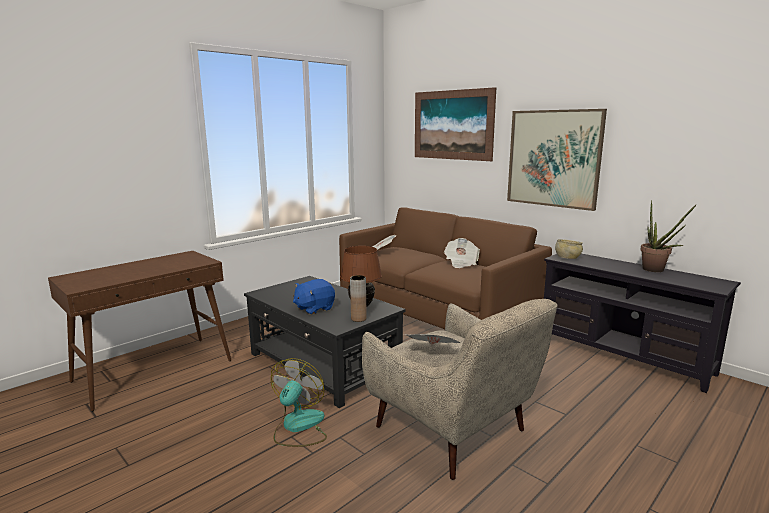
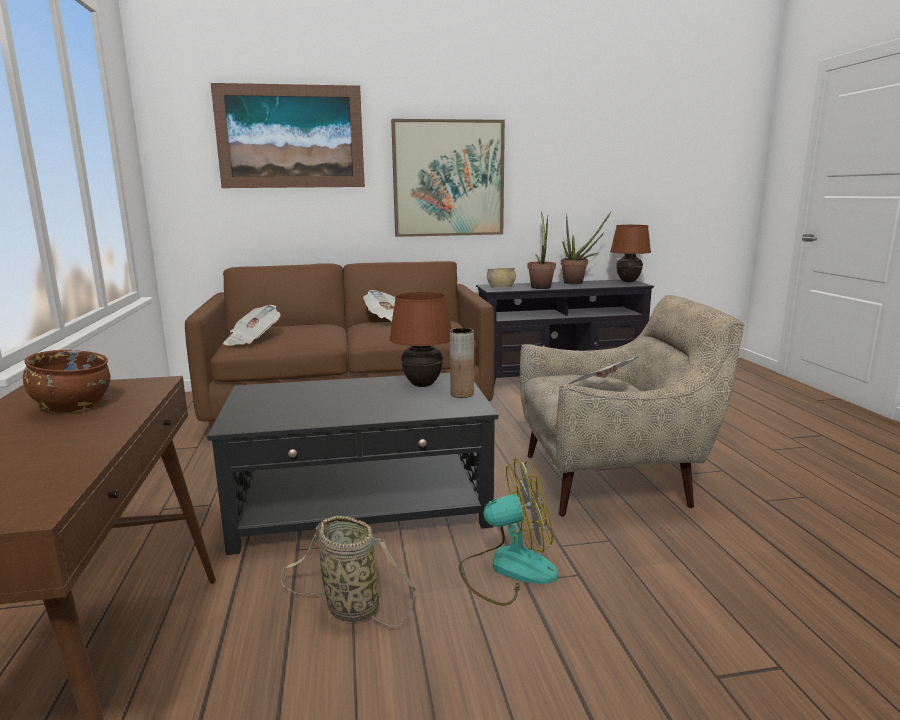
camera: 55 degrees left, 0 degrees up
fan [271,358,327,447] -> fan turned 120 degrees clockwise [459,458,558,606]
blue plush toy [293,279,335,315] -> none
none -> brown bowl [23,350,110,412]
none -> basket [280,516,416,627]
none -> potted plant [527,212,556,289]
none -> brown table lamp [610,225,651,282]

